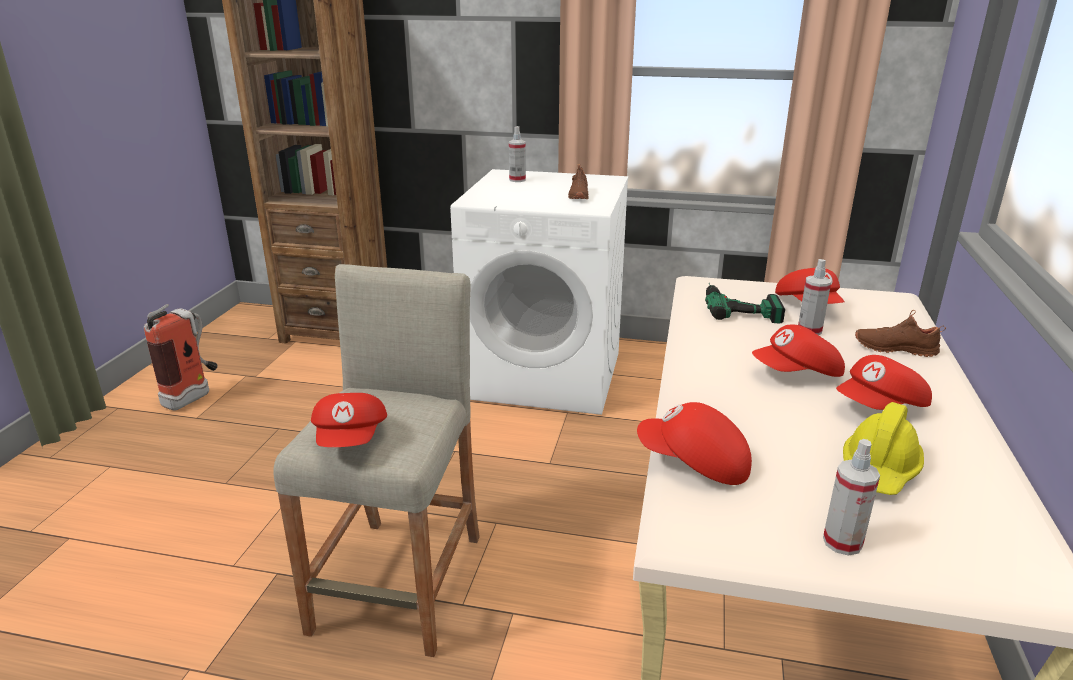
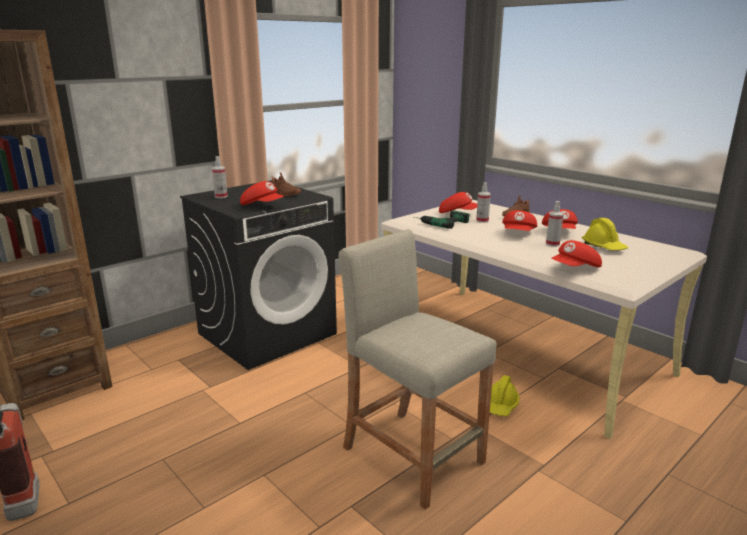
camera: 55 degrees left, 5 degrees down
red cap [311,393,387,447] -> red cap moved to [240,181,285,205]
white washing machine [450,169,628,415] -> black washing machine [180,180,337,370]
spray bottle [823,439,880,555] -> spray bottle moved to [546,201,564,246]
none -> yellow hard hat [490,375,519,416]

